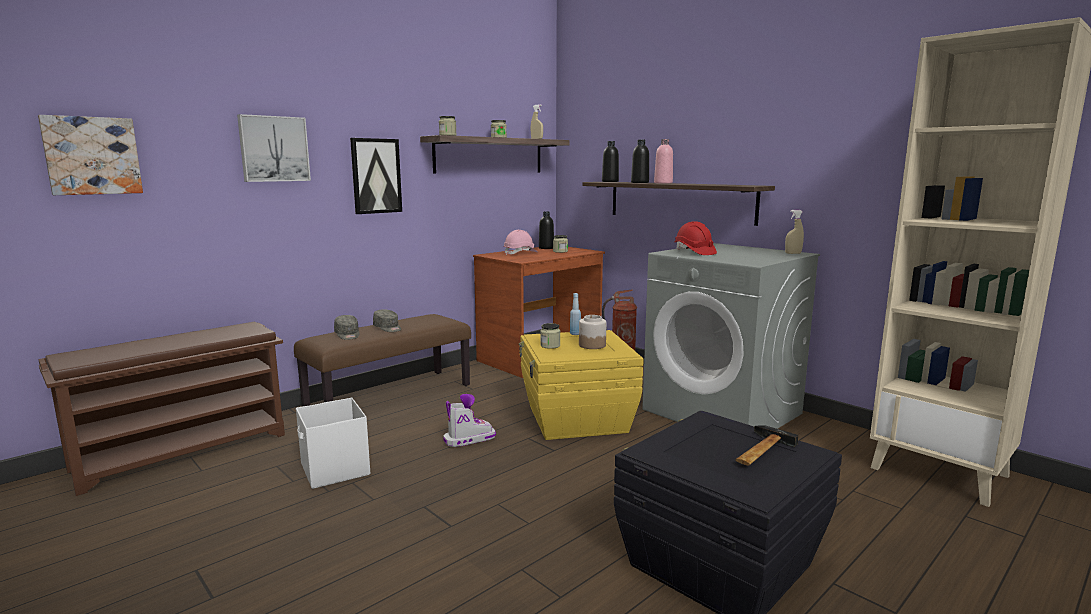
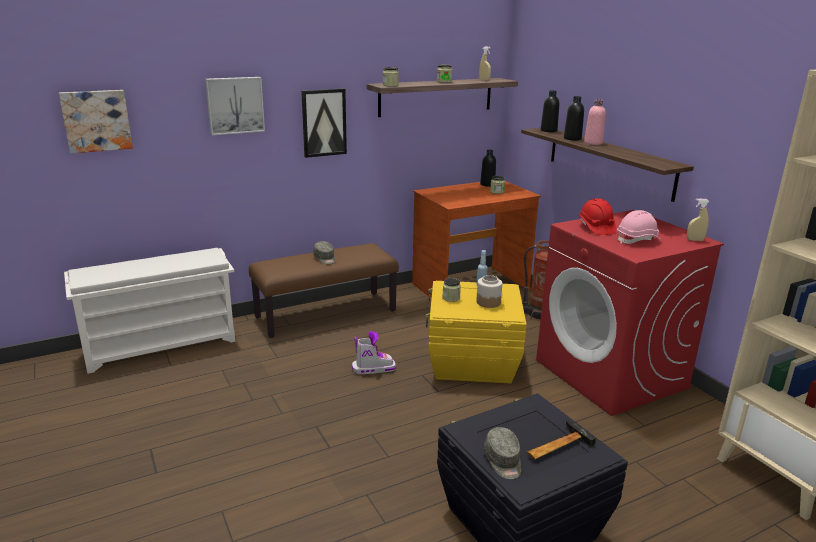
camera: 15 degrees right, 10 degrees up
brown shoe rack [38,322,285,496] -> white shoe rack [64,248,235,374]
white storage box [296,398,370,489] -> none
grey cap [334,315,359,340] -> grey cap moved to [484,427,521,479]
pink hard hat [504,230,538,255] -> pink hard hat moved to [617,210,661,244]
grey washing machine [642,243,820,429] -> red washing machine [536,210,724,416]

